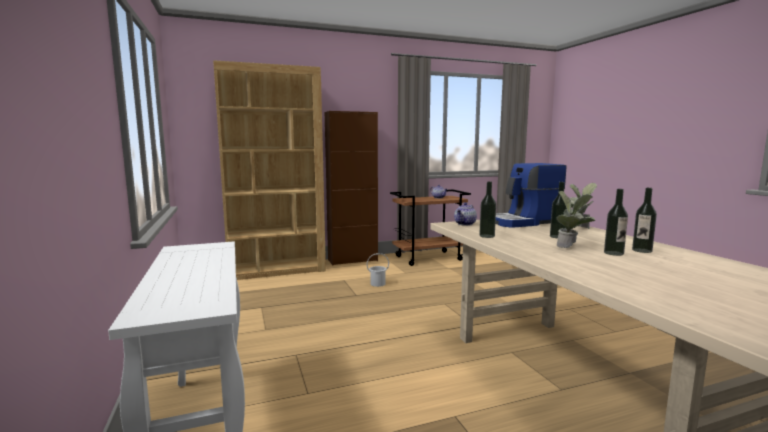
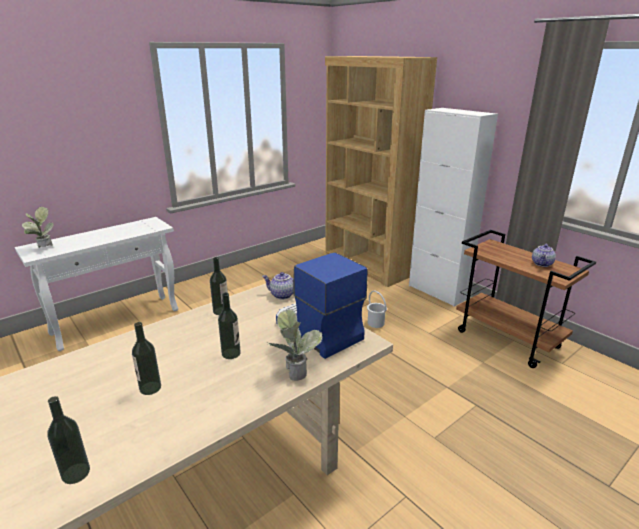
camera: 70 degrees right, 15 degrees up
brown cabinet [325,111,378,266] -> white cabinet [409,108,498,307]
potted plant [556,191,595,248] -> potted plant moved to [22,207,53,247]
bottle [632,188,657,253] -> bottle moved to [48,396,90,484]

